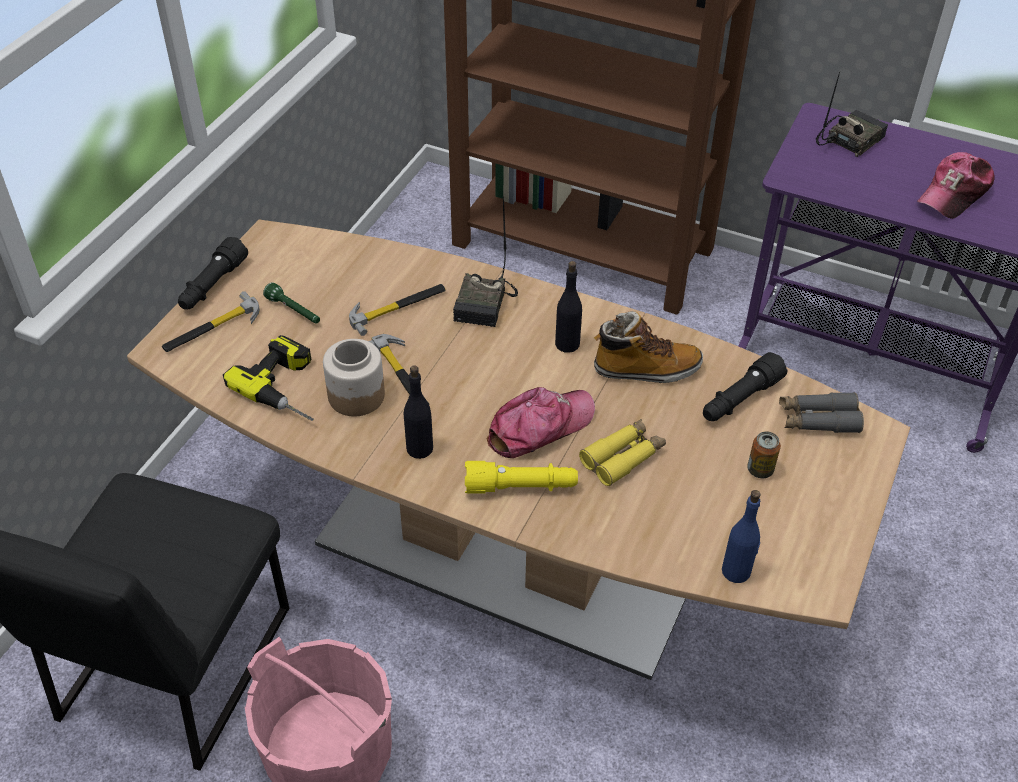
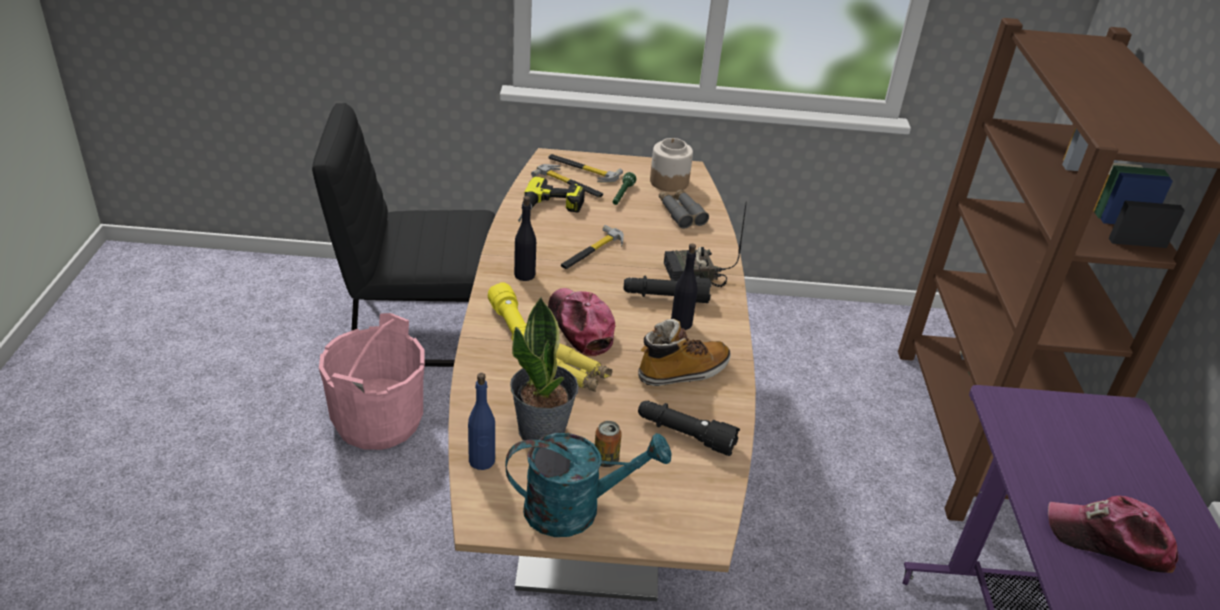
camera: 65 degrees right, 10 degrees down
black flashlight [178,237,248,310] -> black flashlight moved to [623,275,711,303]
jar [323,339,385,416] -> jar moved to [650,138,693,192]
hammer [349,284,446,336] -> hammer moved to [531,164,603,198]
cap [486,387,595,458] -> cap turned 150 degrees counterclockwise [548,288,615,356]
boot [594,311,703,383] -> boot turned 90 degrees counterclockwise [638,319,731,386]
grey binoculars [779,392,864,433] -> grey binoculars moved to [659,189,709,229]
radio [816,71,888,157] -> none
none -> turquoise watering can [506,433,671,537]
none -> potted plant [510,297,579,440]

